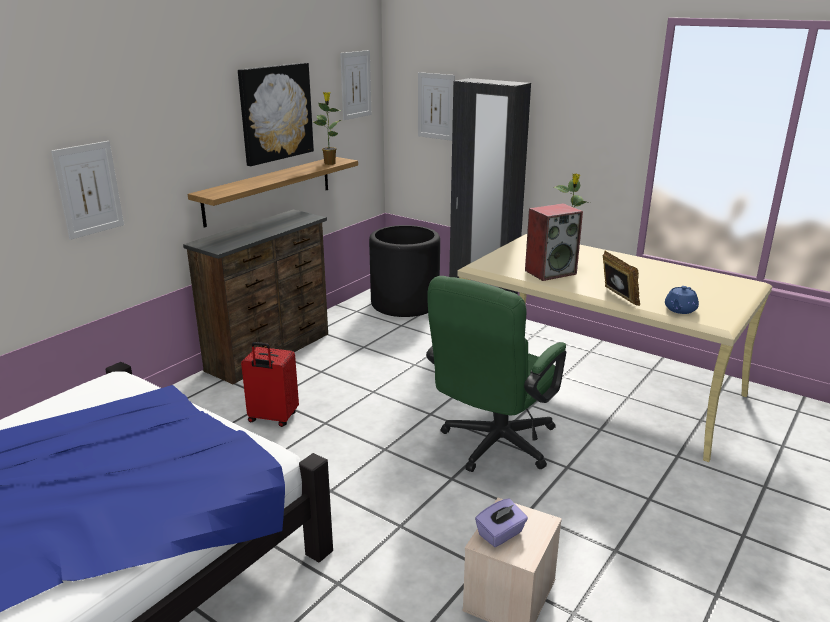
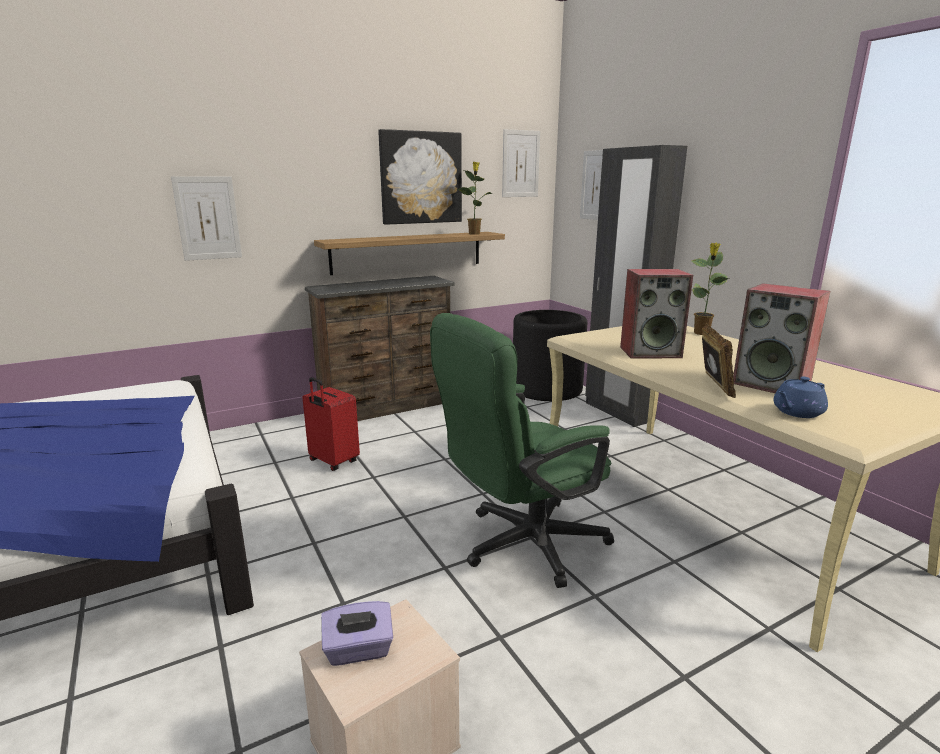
camera: 25 degrees right, 5 degrees down
none -> speaker [733,283,830,393]

